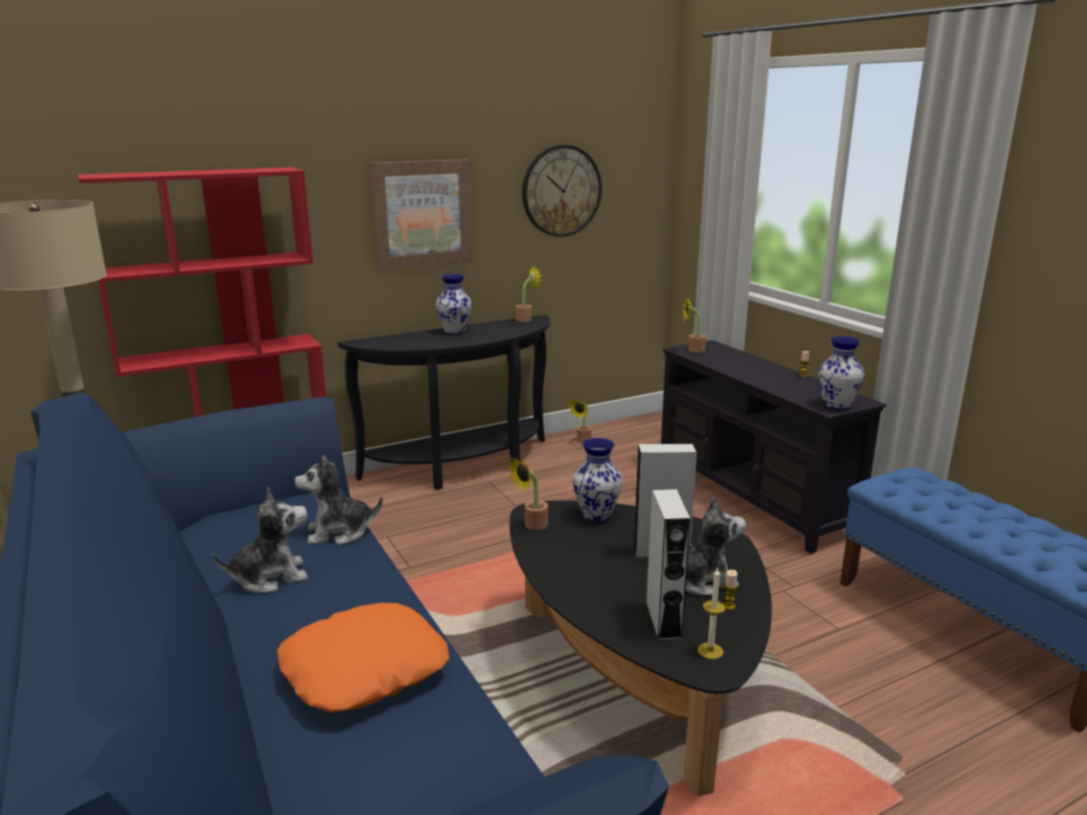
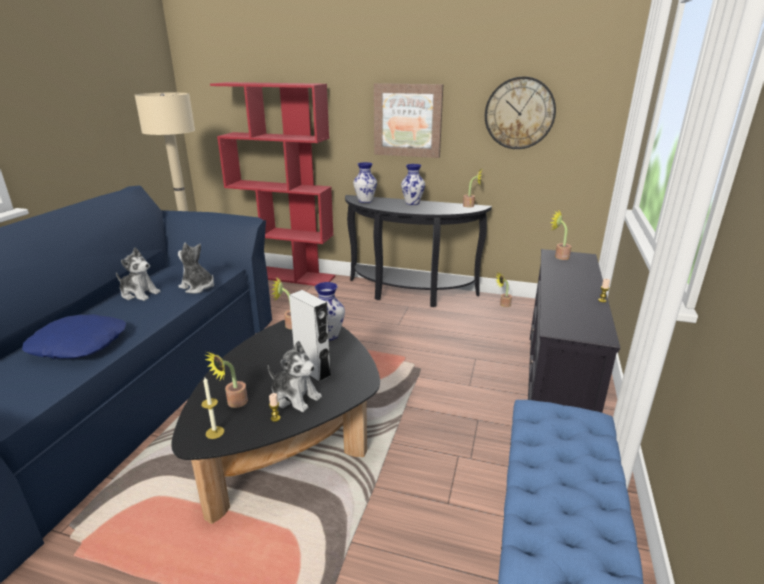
camera: 45 degrees right, 5 degrees up
orange pillow [277,603,449,713] -> blue pillow [22,314,126,359]
grey speaker [646,489,691,640] -> potted plant [205,352,248,408]
vase [818,336,865,410] -> vase moved to [353,162,377,203]

